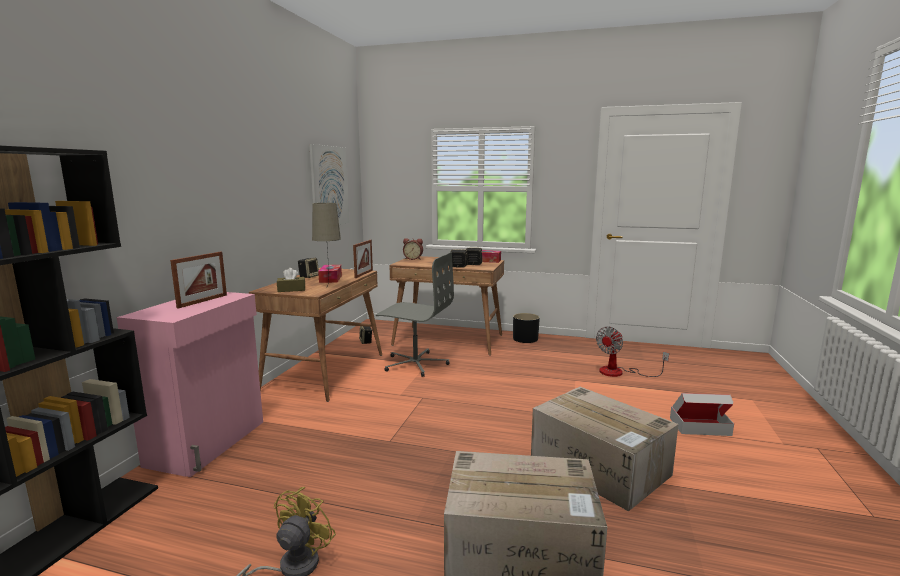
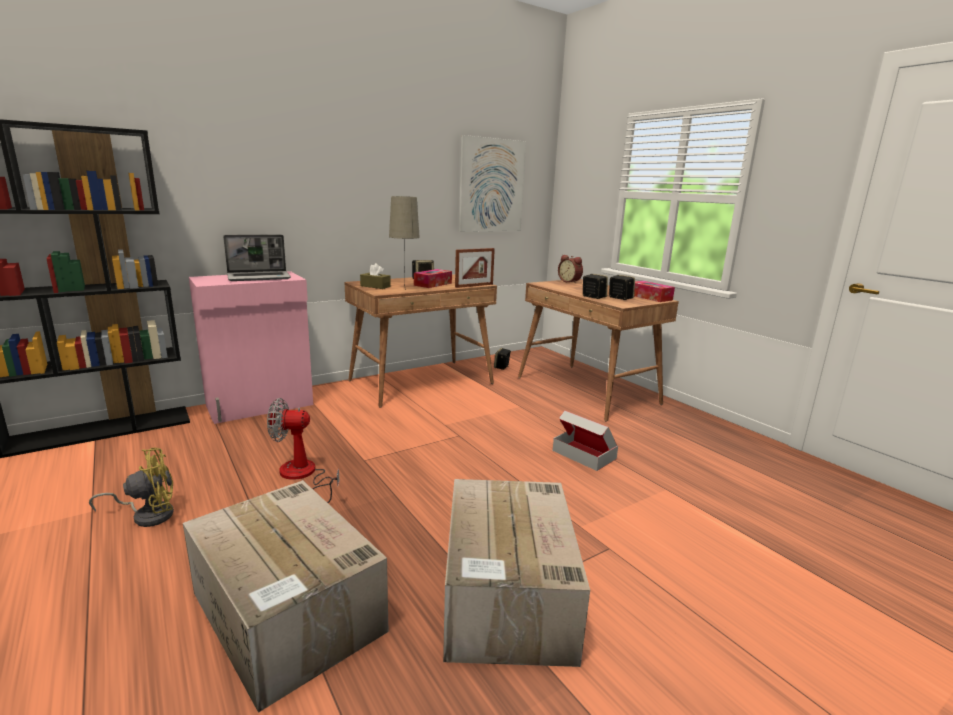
camera: 40 degrees right, 5 degrees up
picture frame [170,252,227,309] -> laptop [223,235,291,281]
grey office chair [376,252,454,377] -> none
black planter [513,313,540,343] -> none
fan [596,326,669,377] -> fan moved to [267,398,339,503]
cardboard box [670,393,734,436] -> cardboard box moved to [553,410,618,471]

